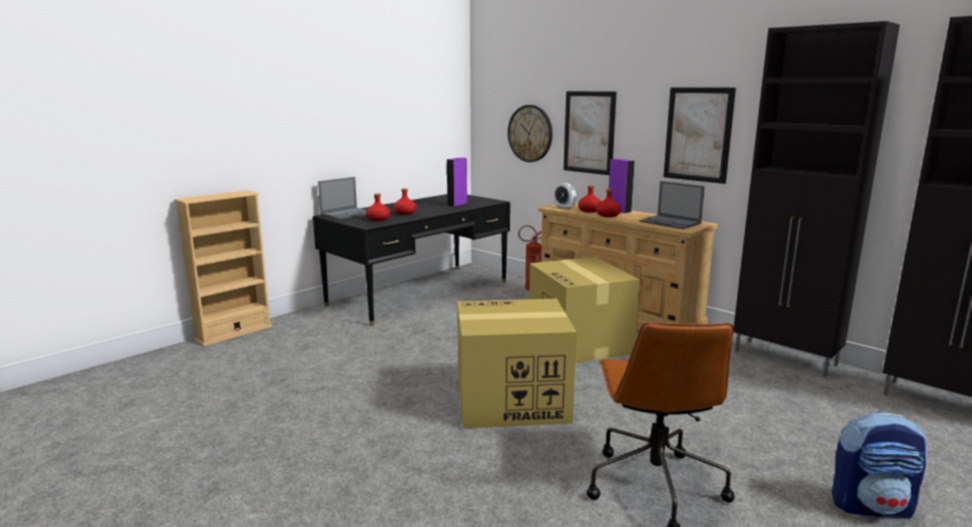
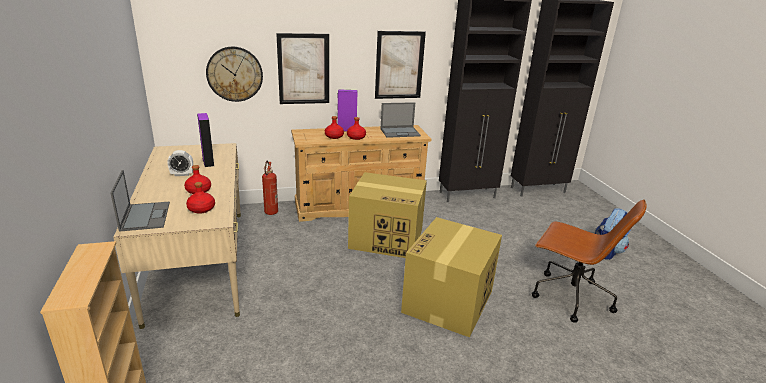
camera: 60 degrees left, 10 degrees up
black desk [313,194,510,326] -> beige desk [113,143,241,329]
alarm clock [554,183,576,210] -> alarm clock moved to [167,150,193,176]

